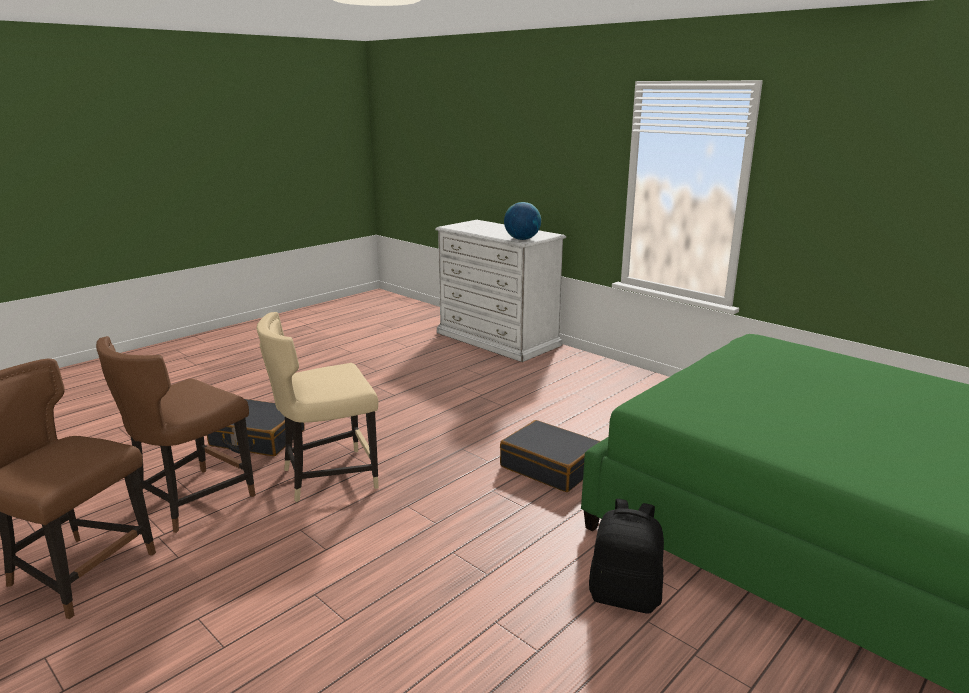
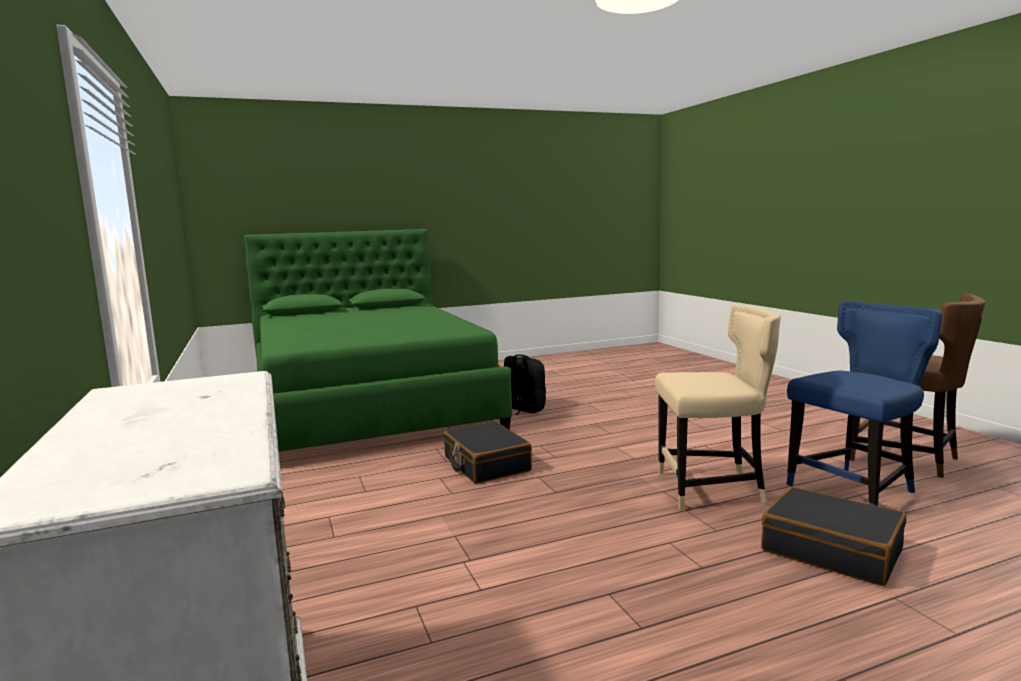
camera: 155 degrees left, 10 degrees down
brown chair [96,336,256,533] -> blue chair [787,301,943,506]
globe [504,202,541,240] -> none

